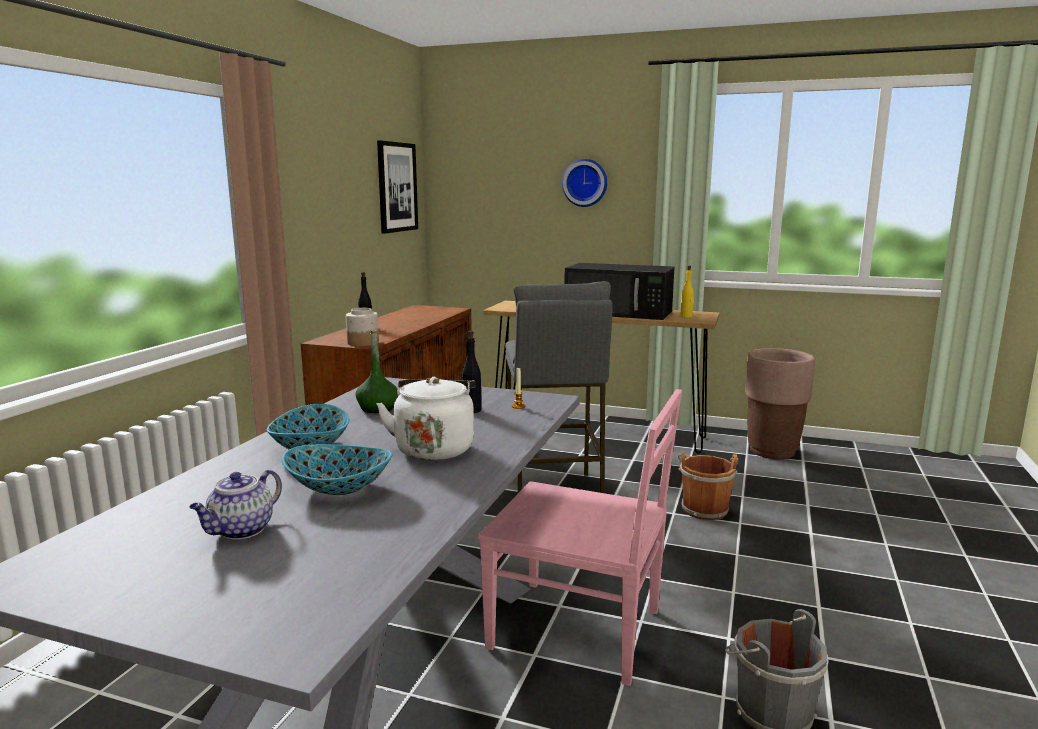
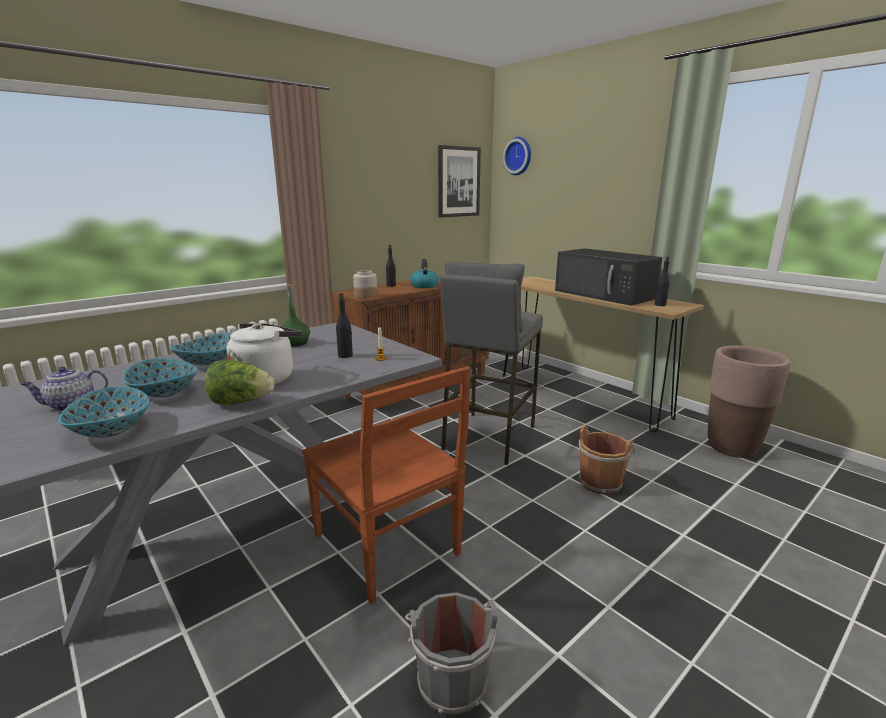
camera: 30 degrees right, 5 degrees up
pink chair [478,389,682,686] -> brown chair [302,366,471,604]
wall clock [562,159,607,207] -> wall clock moved to [503,137,531,175]
yellow bottle [680,266,694,318] -> black bottle [655,257,670,306]
none -> bowl [58,386,149,438]
none -> lettuce [205,360,275,405]
none -> kettle [410,259,439,288]

